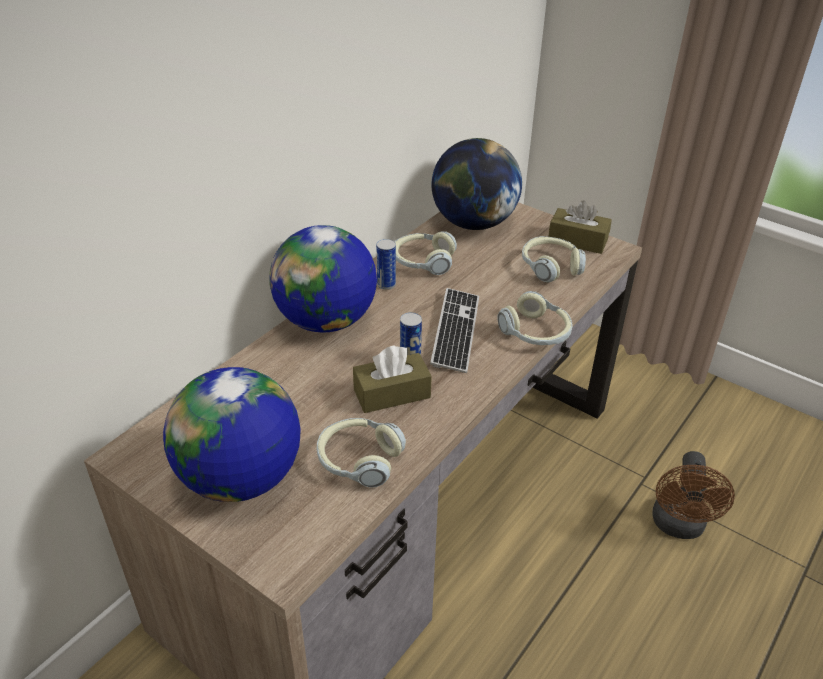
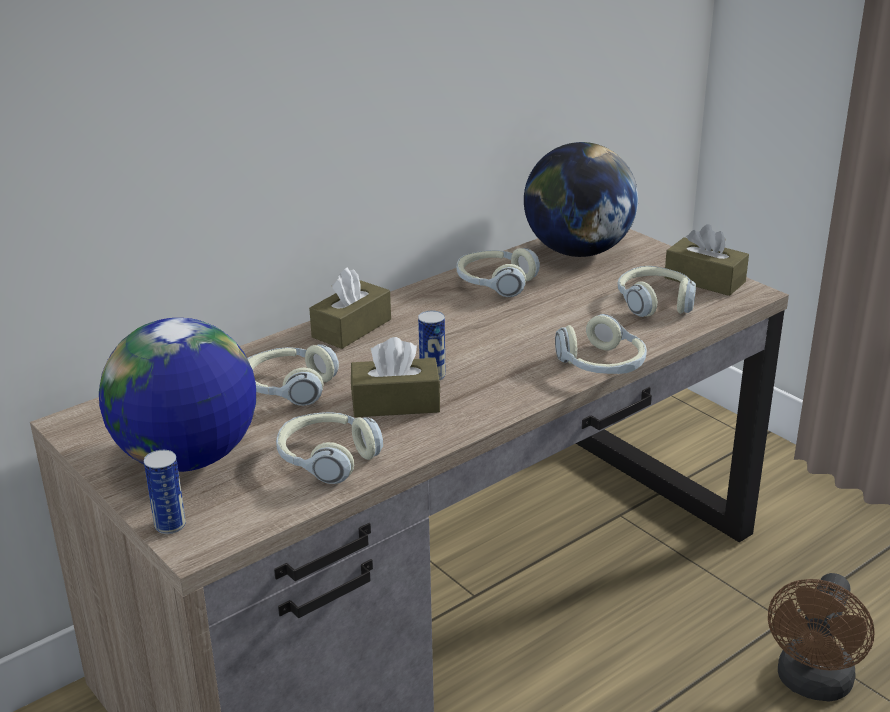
camera: 15 degrees right, 10 degrees down
globe [269,225,377,333] -> brown tissue box [309,267,391,349]
can [376,239,396,290] -> can moved to [144,450,186,534]
keyboard [430,288,479,373] -> none
none -> headphones [248,344,339,406]

